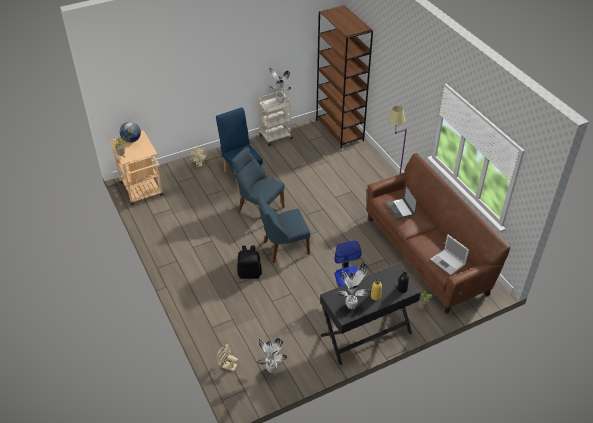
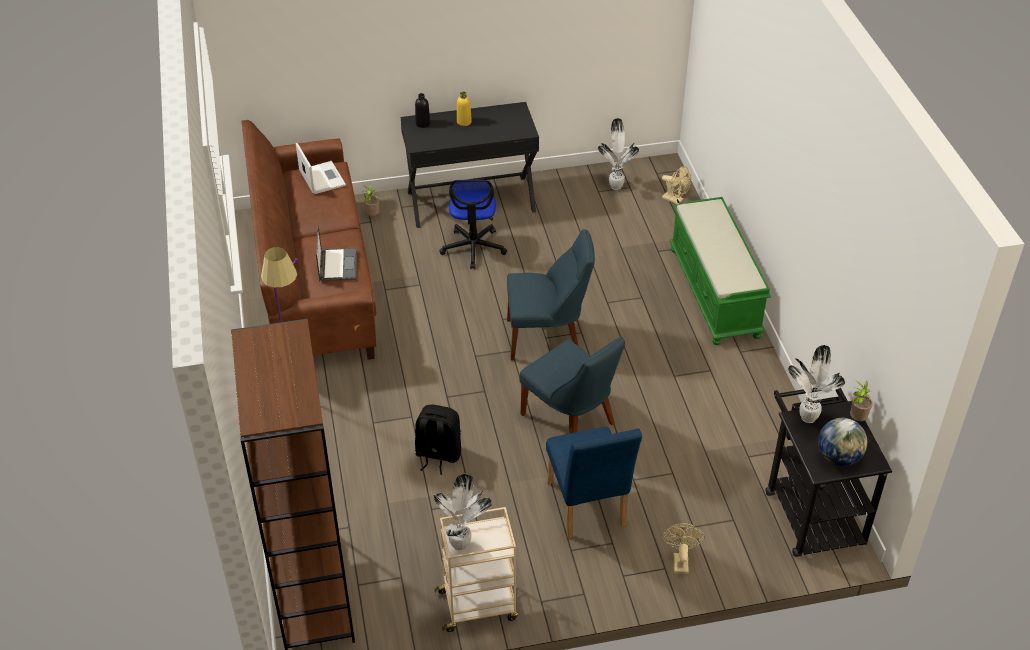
camera: 165 degrees left, 0 degrees up
beige cart [109,130,164,205] -> black cart [766,388,892,557]
black backpack [237,246,262,279] -> black backpack moved to [415,404,461,475]
potted plant [337,263,370,309] -> potted plant moved to [788,345,845,423]
none -> green bench [670,197,771,345]

